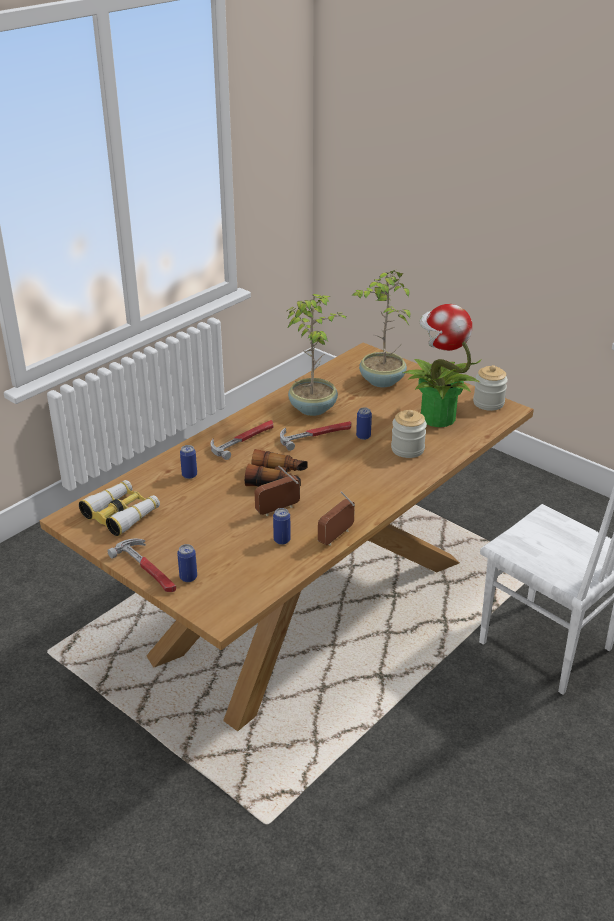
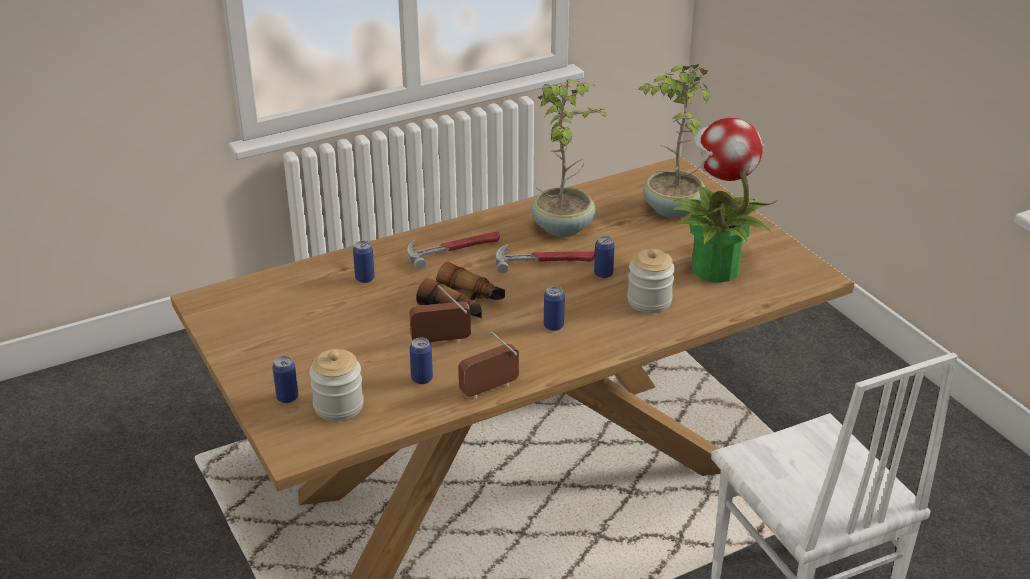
camera: 20 degrees right, 0 degrees up
binoculars [79,480,160,536] -> none
hammer [107,539,176,592] -> none
jar [473,365,508,411] -> jar moved to [309,349,364,421]
none -> can [544,286,565,331]

